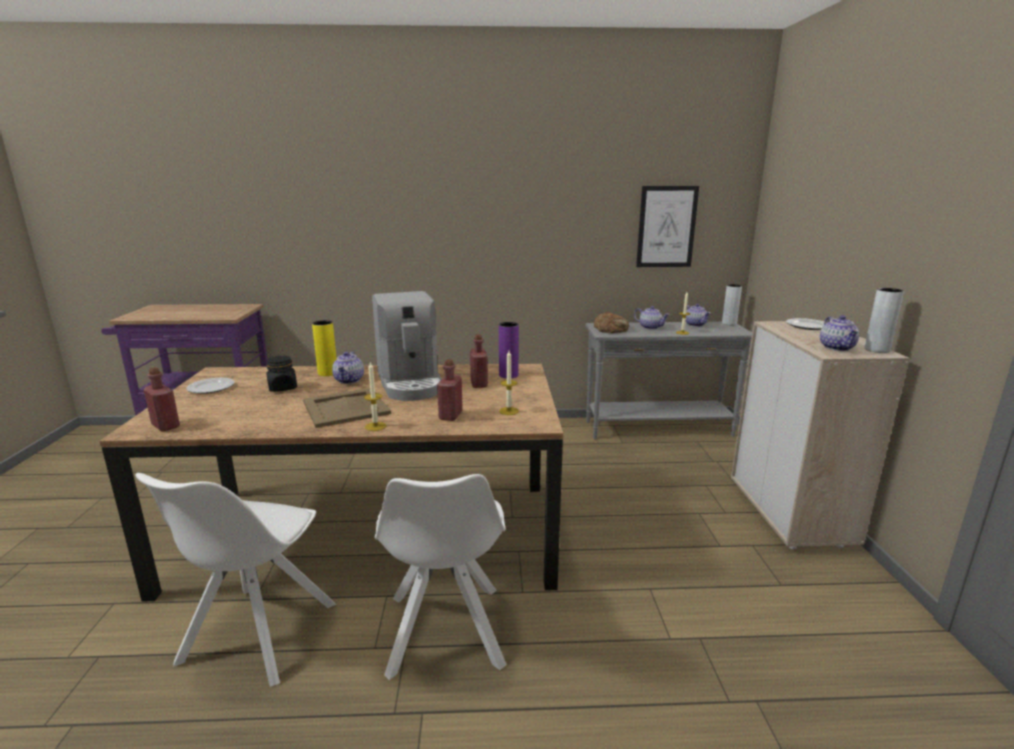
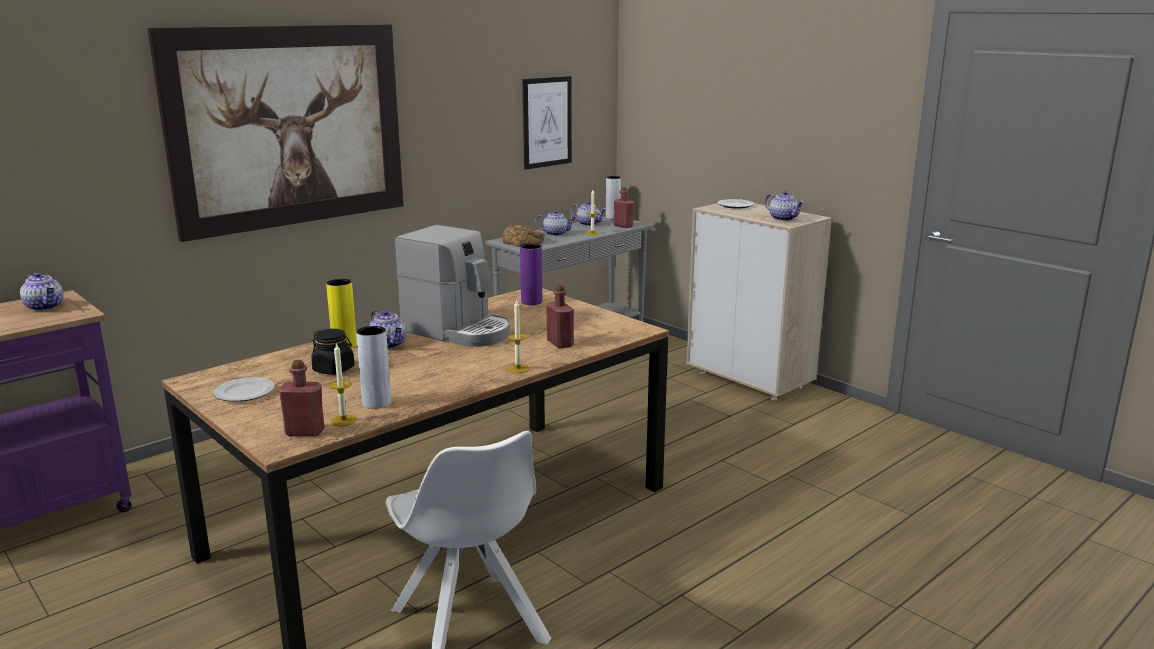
camera: 40 degrees left, 0 degrees up
beige tray [303,388,391,428] -> none
white chair [375,474,507,680] -> none
red bottle [470,334,488,388] -> red bottle moved to [614,187,634,228]
candle [499,351,519,415] -> candle moved to [329,343,357,426]
grey vase [864,288,904,353] -> grey vase moved to [356,326,391,409]
none -> teapot [20,272,63,311]
none -> picture [147,24,404,242]

